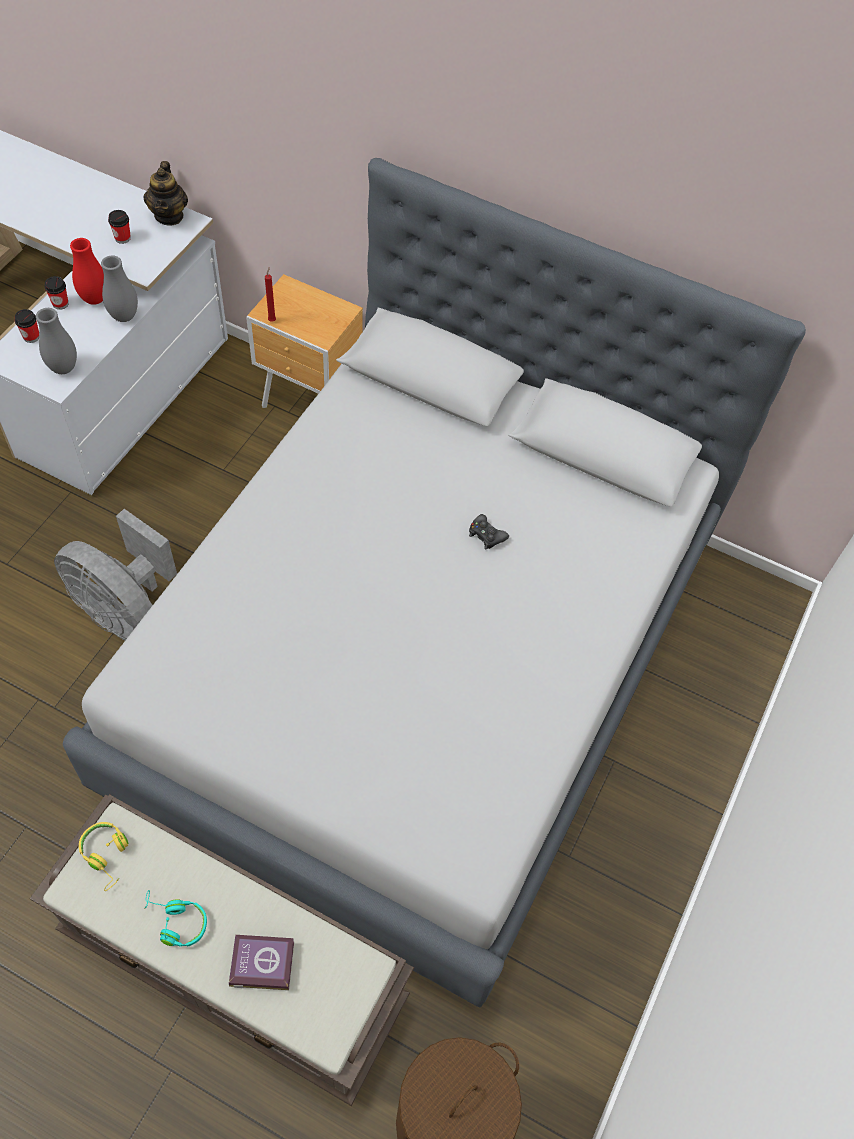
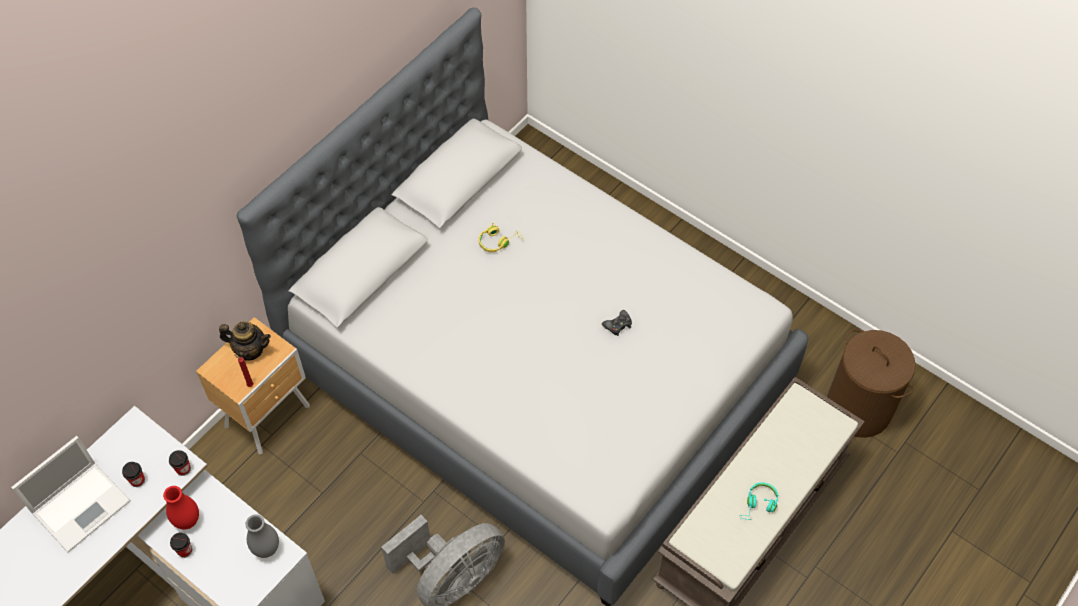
camera: 75 degrees left, 0 degrees up
cup [14,309,39,343] -> cup moved to [169,450,191,476]
yellow headphones [79,822,128,891] -> yellow headphones moved to [479,223,523,252]
grey vase [101,255,138,322] -> none
teapot [143,161,188,226] -> teapot moved to [219,321,271,361]
book [229,935,294,990] -> none
black game controller [469,514,509,549] -> black game controller moved to [602,310,632,336]
none -> laptop [11,436,131,553]

